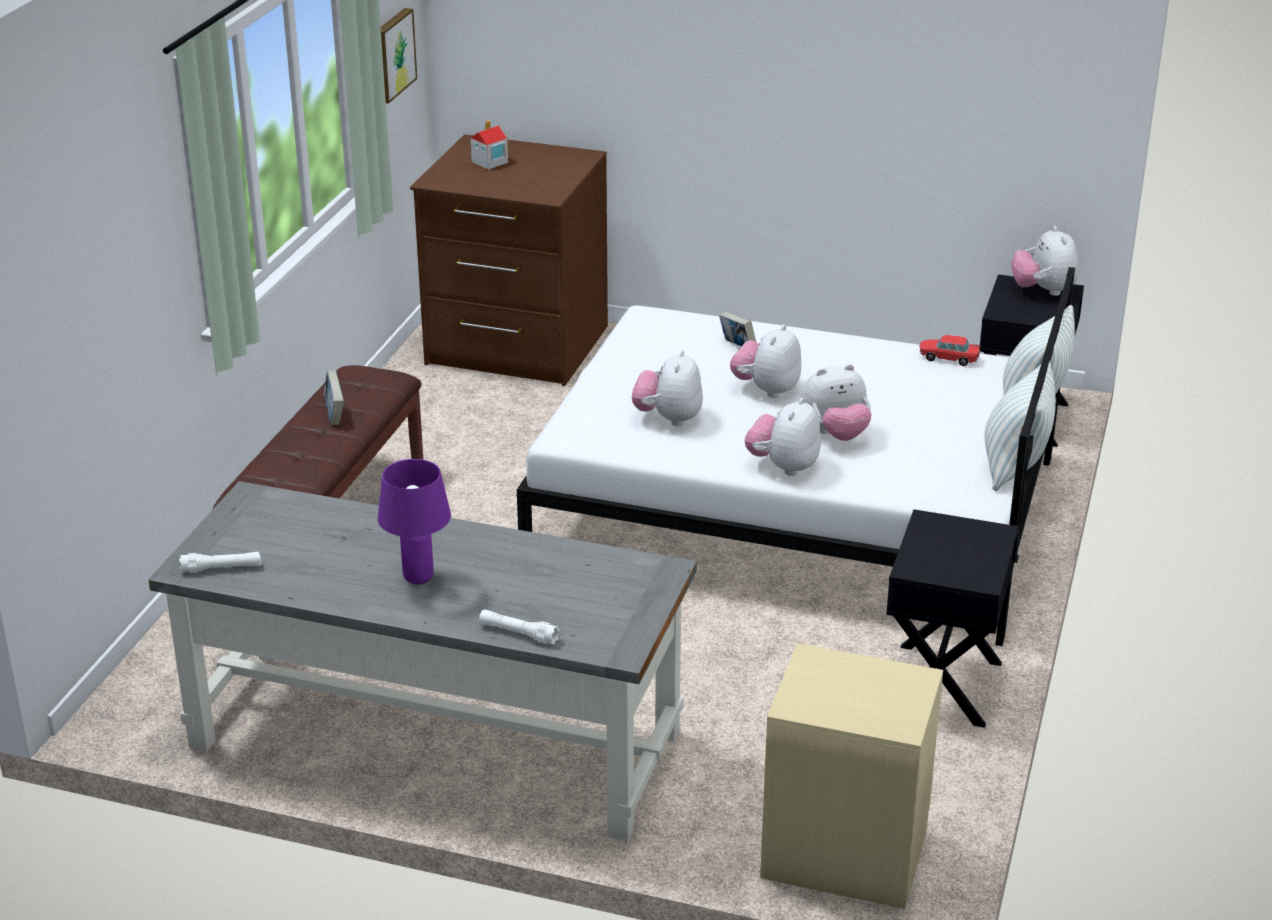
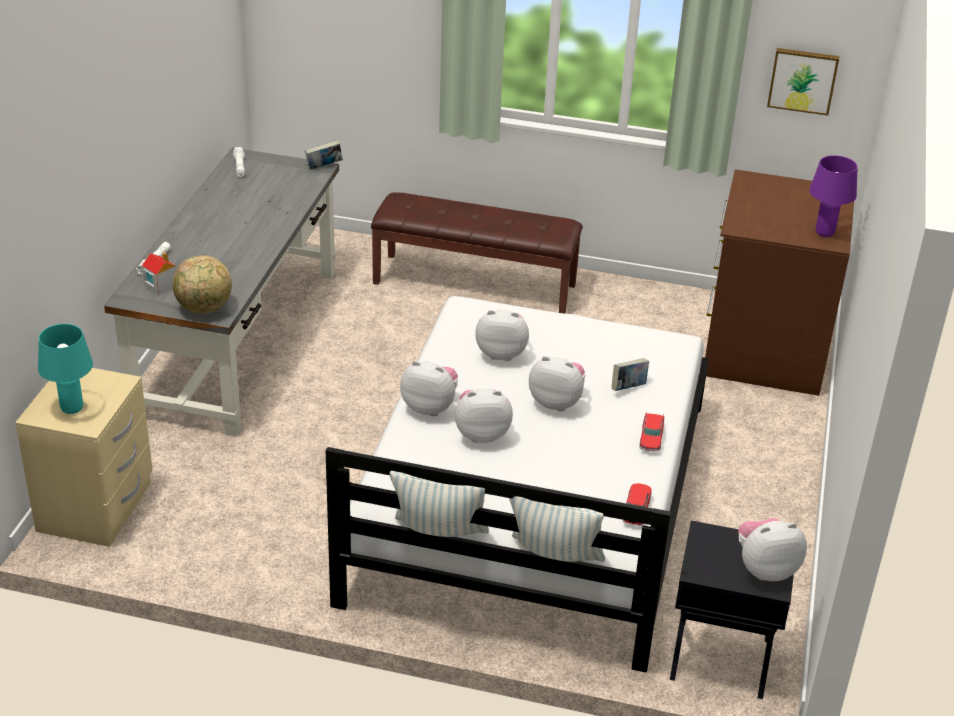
camera: 85 degrees right, 5 degrees up
book [324,371,344,425] -> book moved to [305,140,343,170]
purple table lamp [378,459,451,584] -> purple table lamp moved to [809,155,858,237]
toy house [471,120,508,170] -> toy house moved to [142,252,176,295]
plush toy [801,364,872,441] -> plush toy turned 105 degrees clockwise [455,389,513,443]
black nightstand [886,509,1018,728] -> none
none -> turquoise table lamp [38,324,93,414]
none -> globe [173,255,232,314]
none -> toy car [640,412,664,452]

